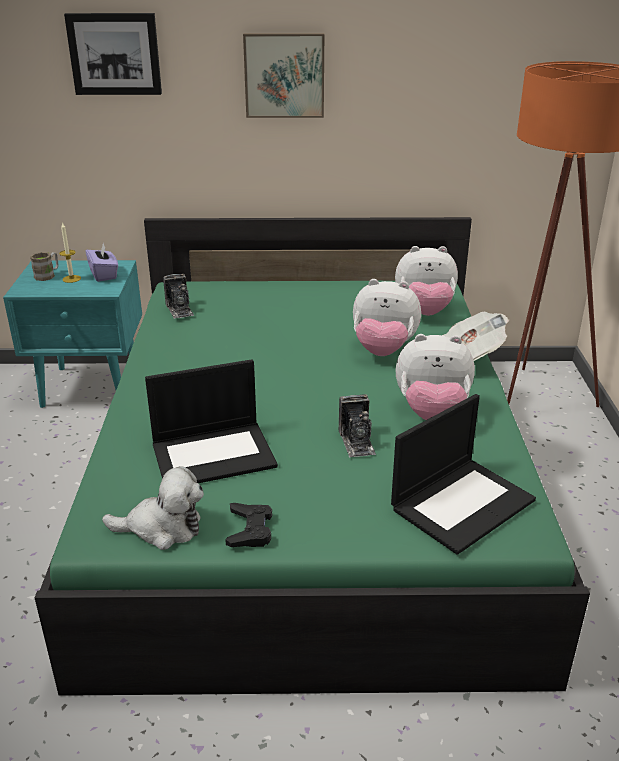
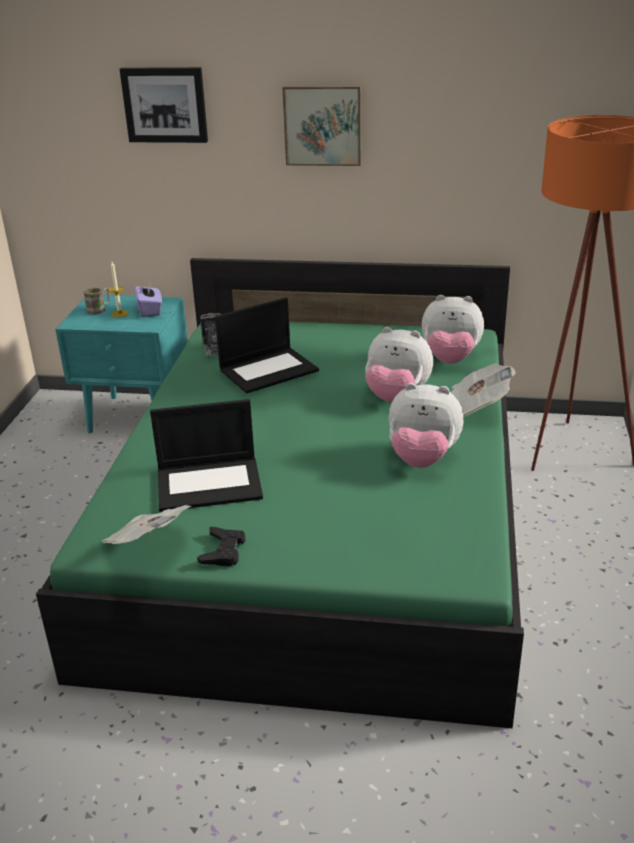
camera: 10 degrees right, 0 degrees up
plush toy [102,466,204,550] -> newspaper [102,505,191,544]
camera [339,394,376,458] -> none
laptop [391,394,536,555] -> laptop moved to [215,297,319,393]

